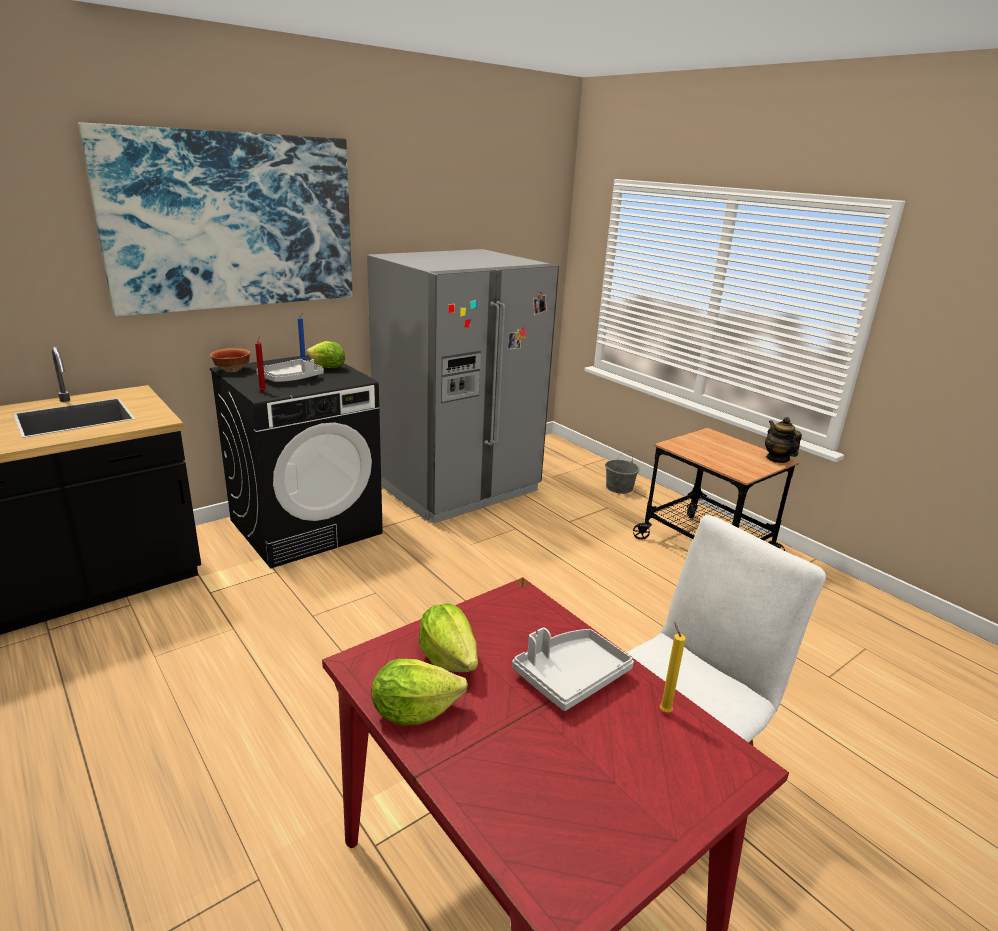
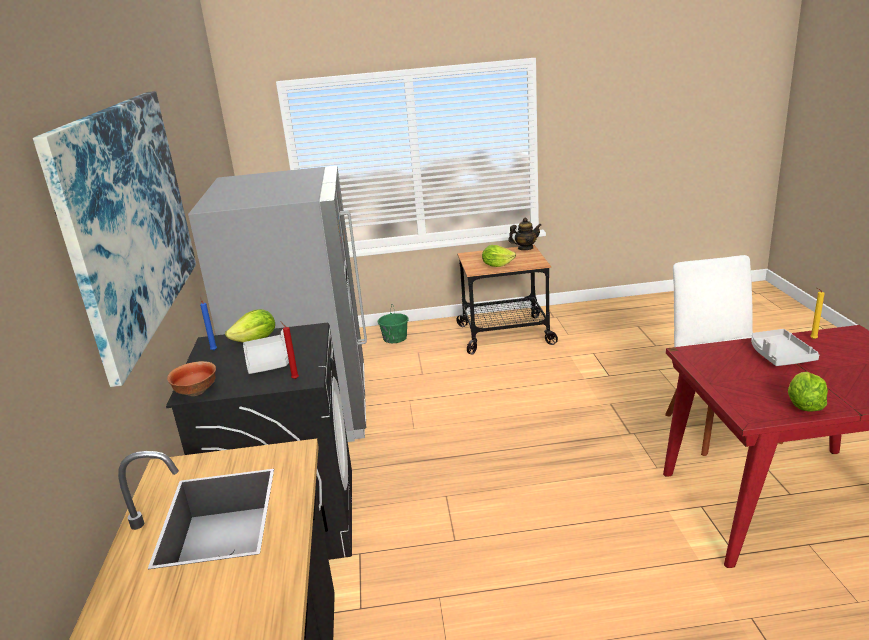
camera: 55 degrees left, 0 degrees up
lettuce [419,603,478,672] -> lettuce moved to [482,245,516,267]
grey bucket [605,450,640,494] -> green bucket [378,305,409,343]
teapot [765,417,802,463] -> teapot turned 150 degrees clockwise [508,218,541,250]

